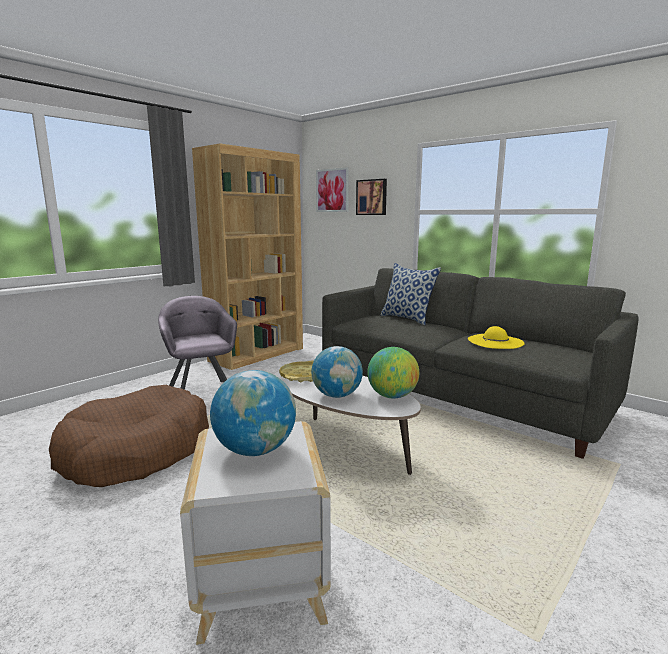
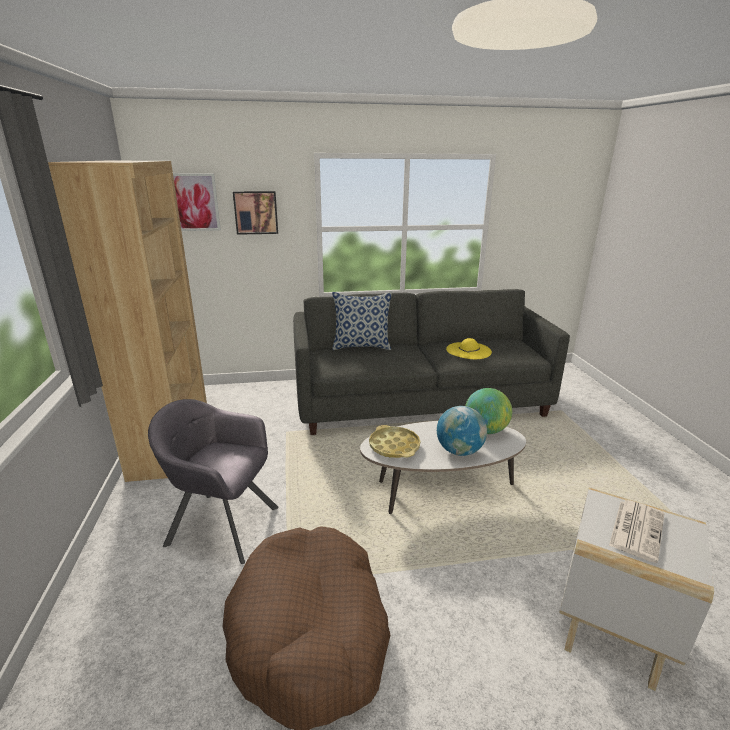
camera: 50 degrees left, 10 degrees up
globe [210,370,296,456] -> newspaper [609,500,664,563]

